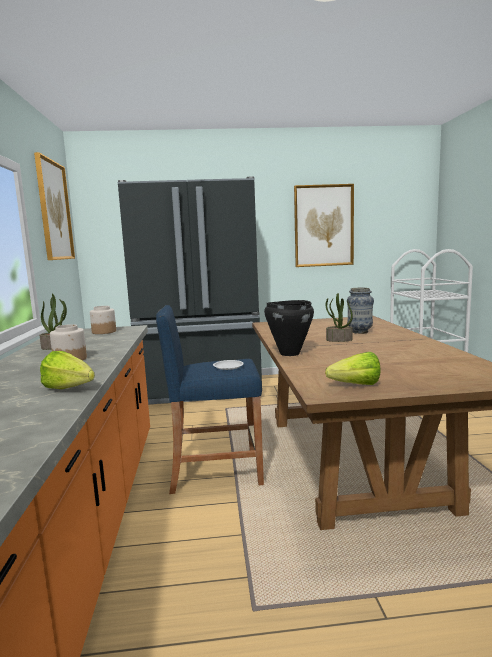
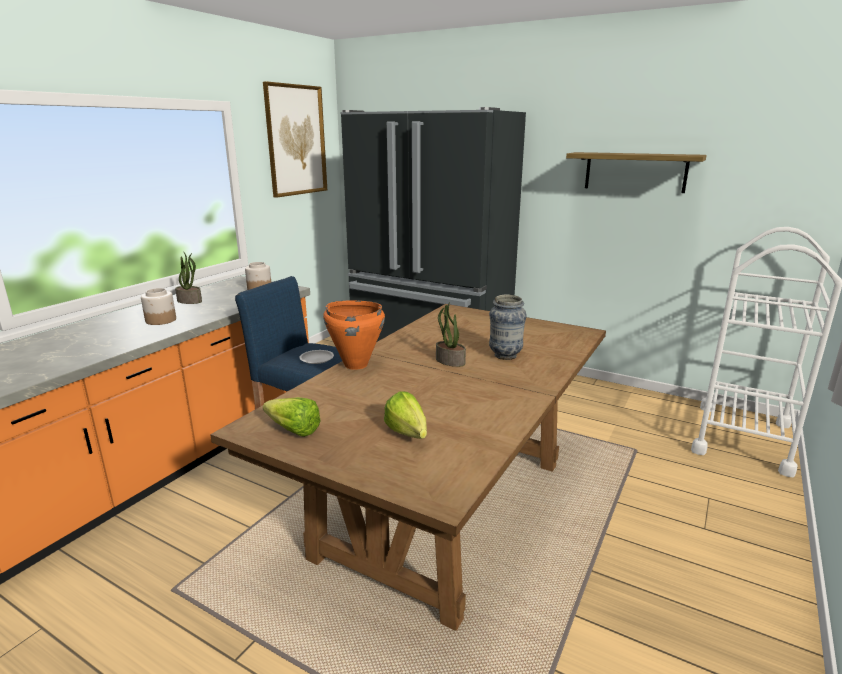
camera: 35 degrees right, 10 degrees up
lettuce [40,351,95,389] -> lettuce moved to [384,392,427,439]
black cooking pot [264,300,314,356] -> orange cooking pot [323,301,385,370]
picture [294,184,354,267] -> shelf [566,152,707,193]

